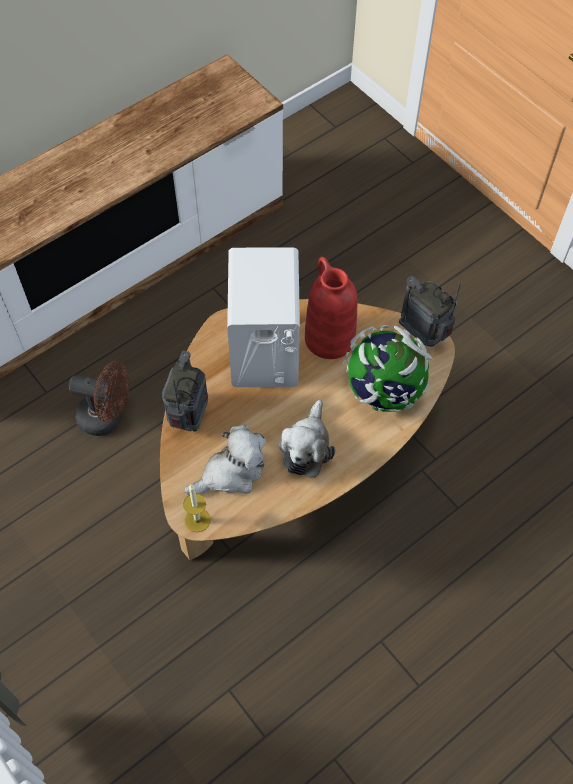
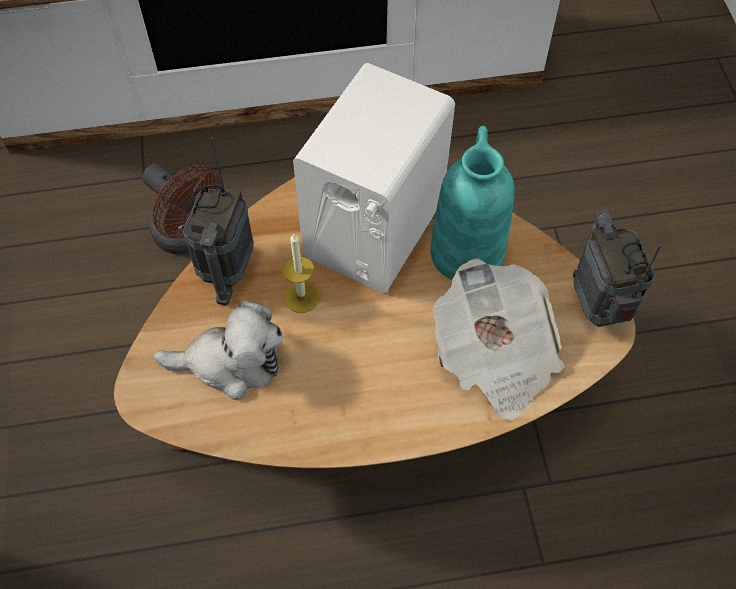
camera: 30 degrees right, 0 degrees up
radio [162,351,208,431] -> radio turned 150 degrees clockwise [183,137,254,305]
candle [183,484,211,532] -> candle moved to [283,234,319,313]
plush toy [279,400,335,478] -> none
red vase [305,257,357,359] -> turquoise vase [430,126,515,280]
globe [342,325,433,412] -> newspaper [433,258,564,420]

